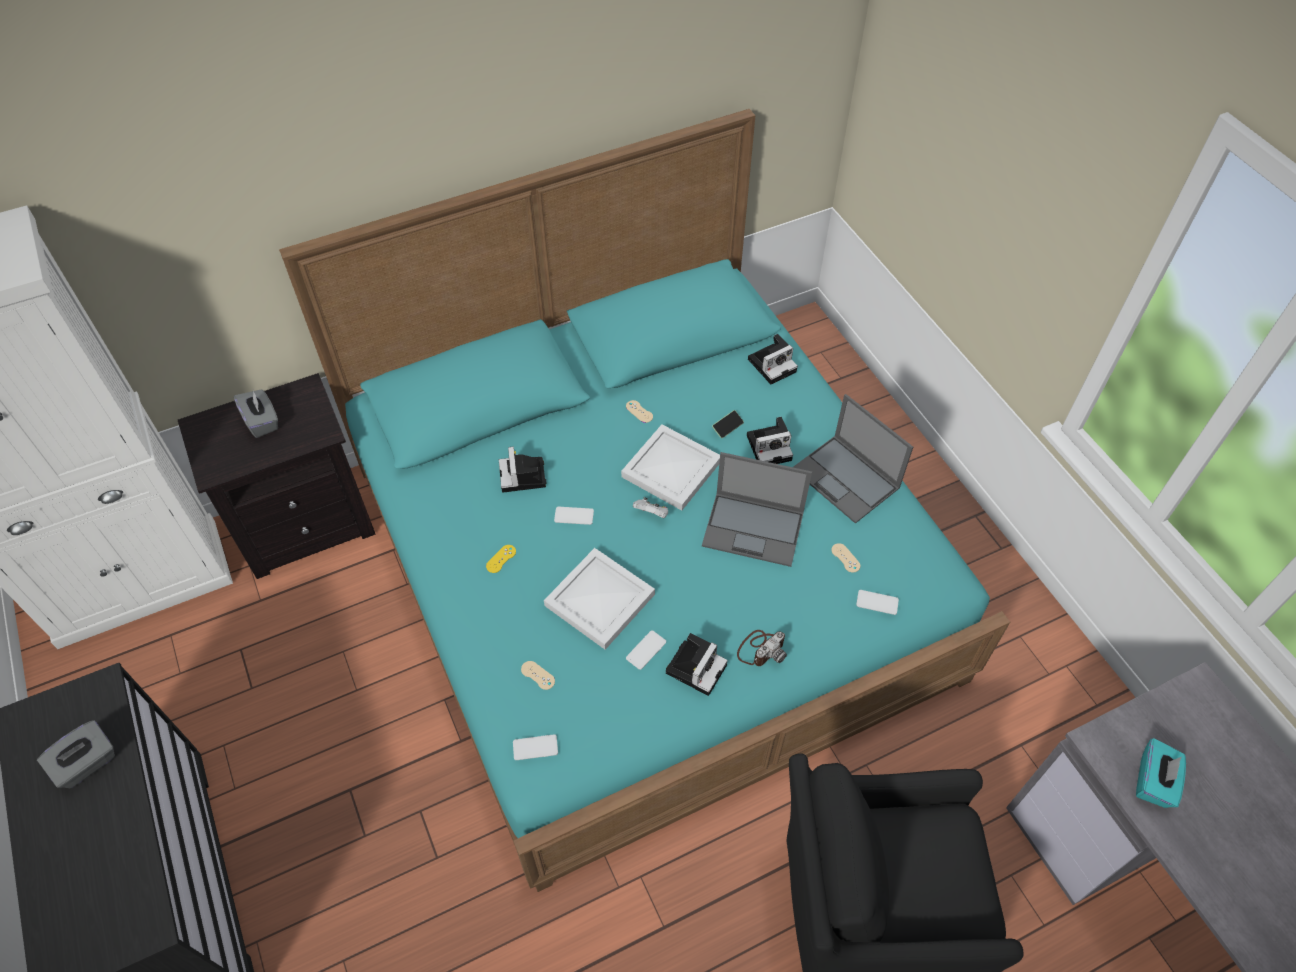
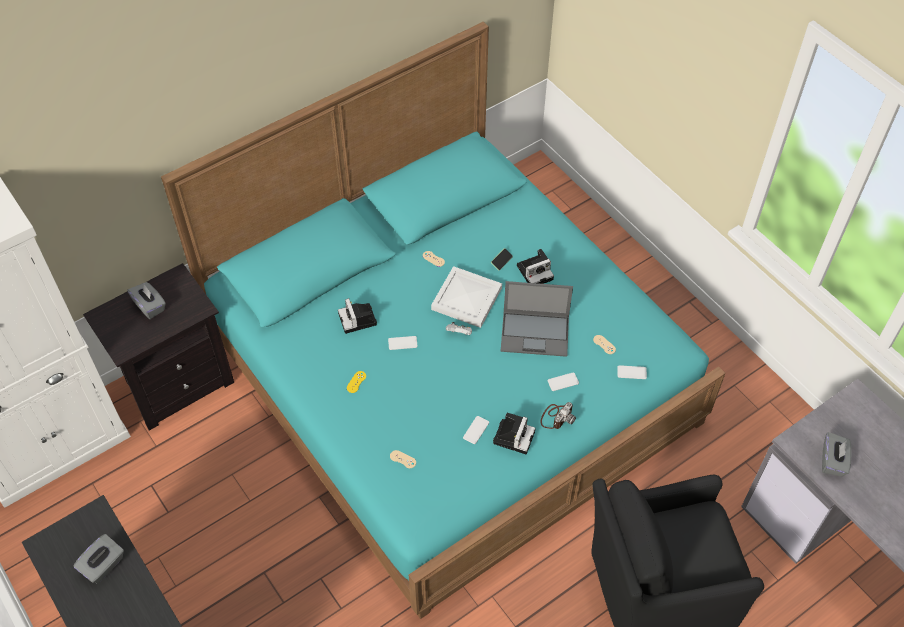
camera: 10 degrees left, 0 degrees up
phone [513,734,558,760] -> phone moved to [548,372,579,391]
white tray [544,548,655,650] -> none
camera [748,334,798,385] -> none
laptop [793,394,913,524] -> none
turquoise tissue box [1136,738,1186,808] -> grey tissue box [822,432,851,477]

